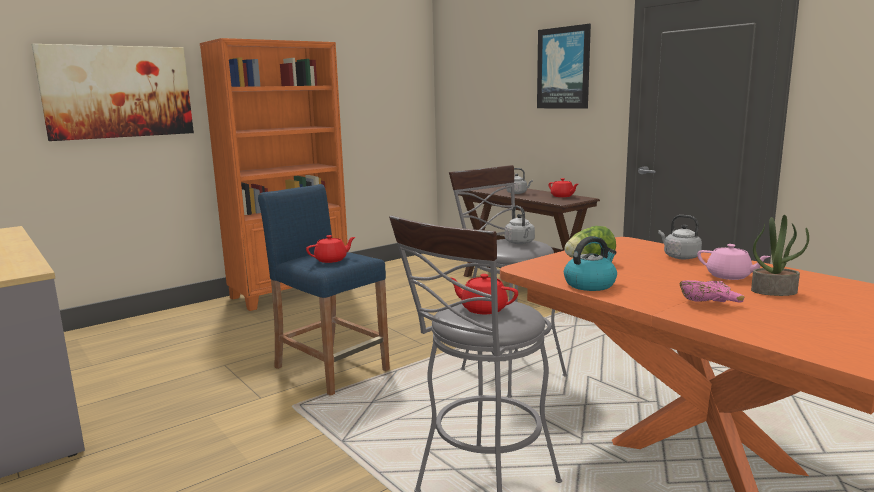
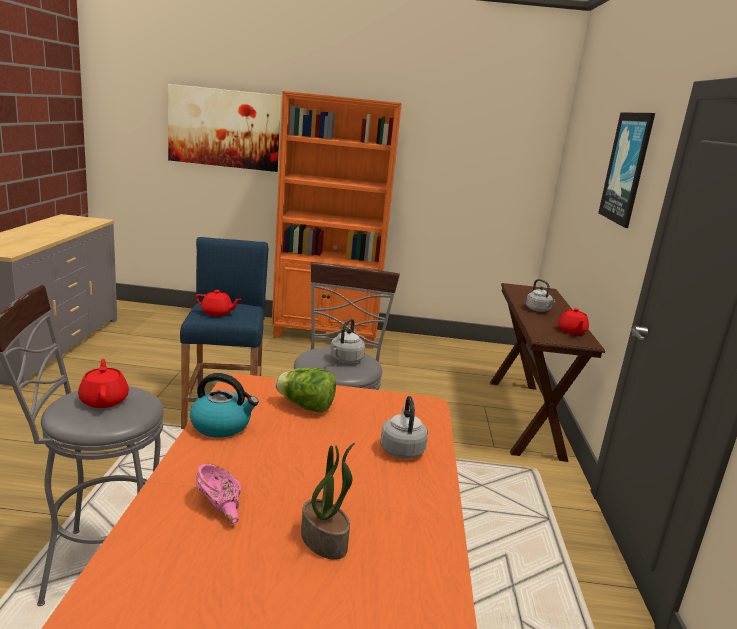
camera: 40 degrees right, 5 degrees up
pink teapot [697,244,771,280] -> none

